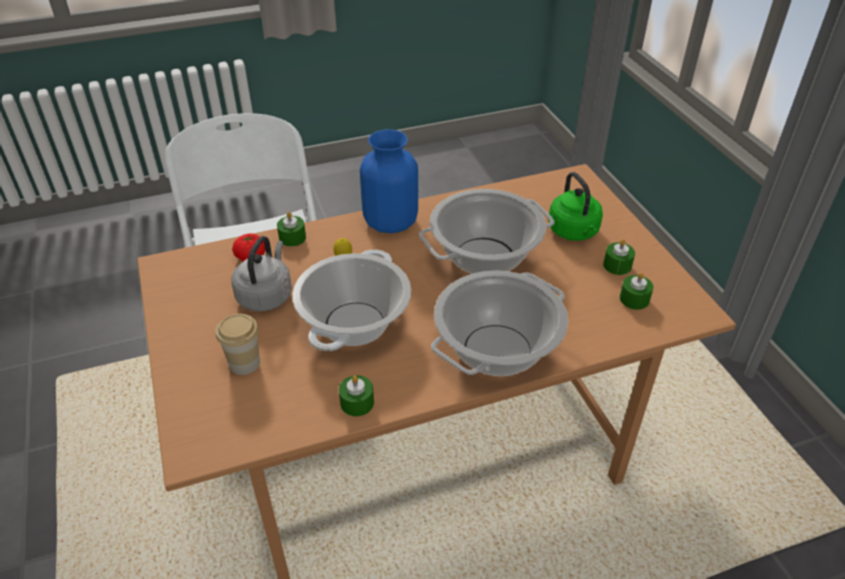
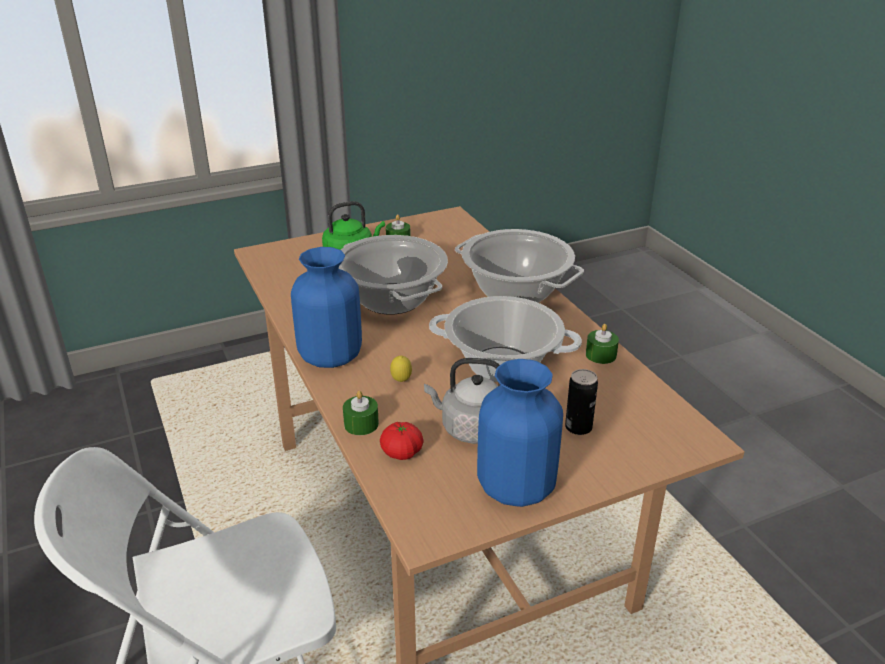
camera: 95 degrees left, 10 degrees down
cup [216,314,260,375] -> can [565,369,598,435]
green candle [620,272,654,310] -> none
none -> blue vase [477,359,563,507]

